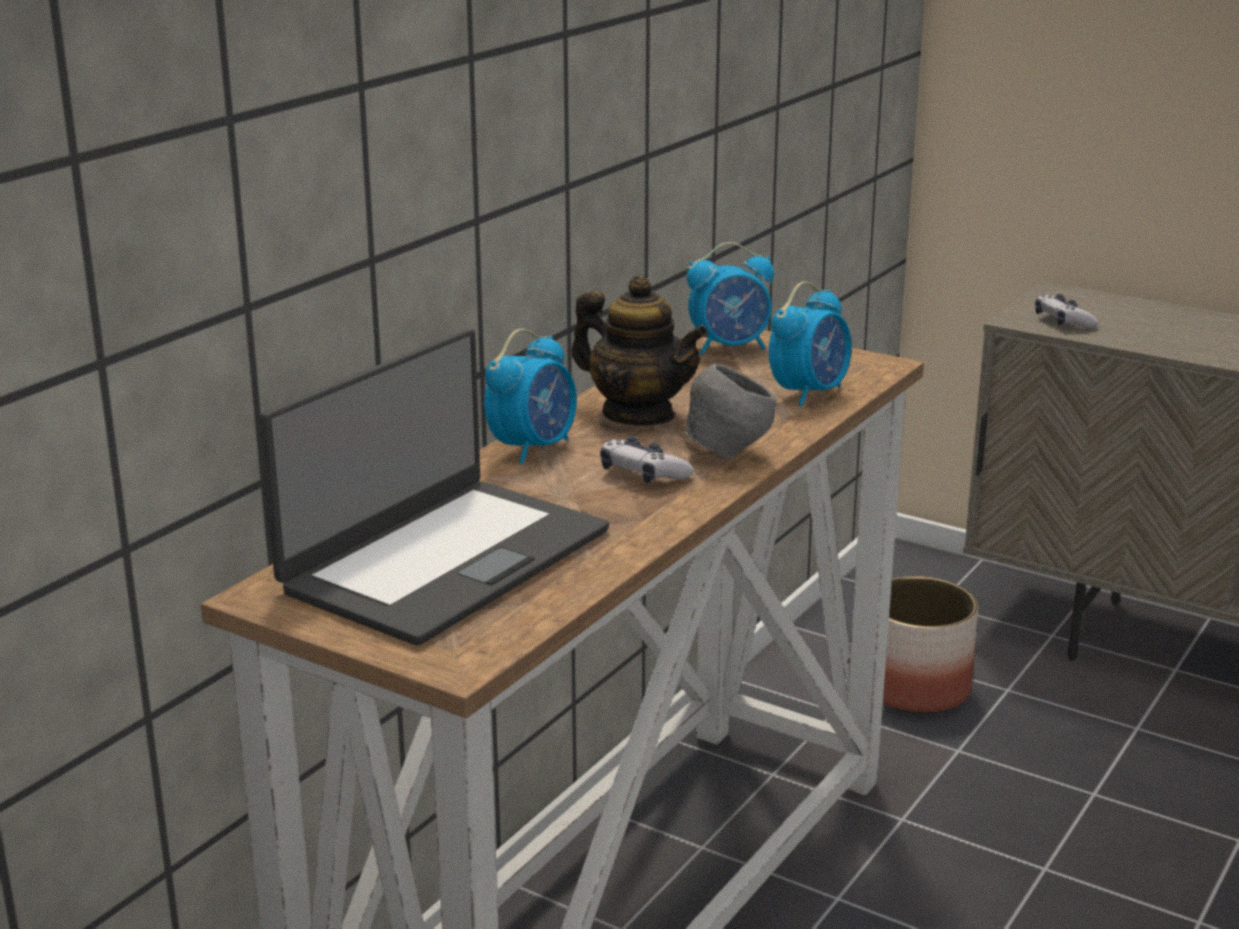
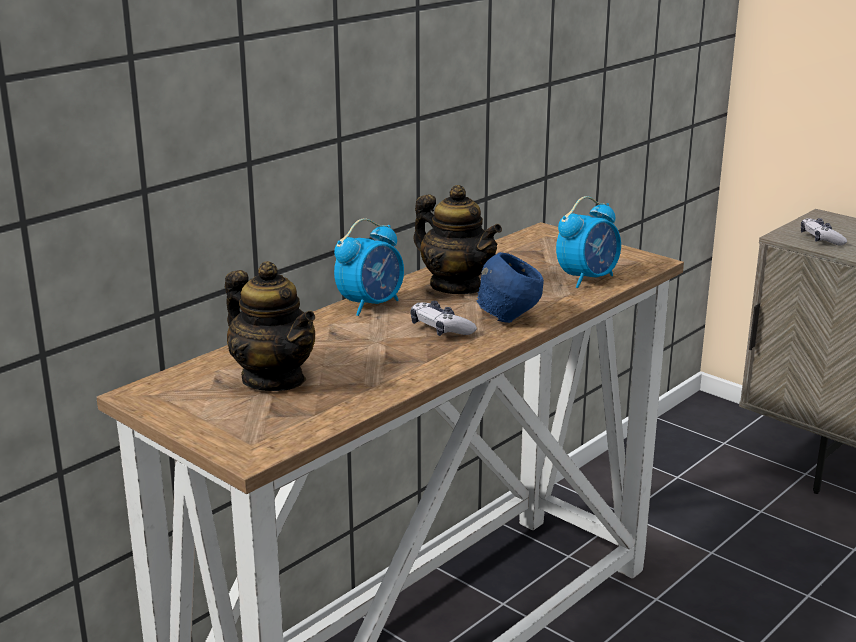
camera: 10 degrees right, 0 degrees up
laptop [259,329,609,645] -> teapot [225,261,315,391]
grey bowl [684,364,776,459] -> blue bowl [476,252,544,323]
alarm clock [687,242,774,355] -> none
planter [883,576,978,713] -> none

